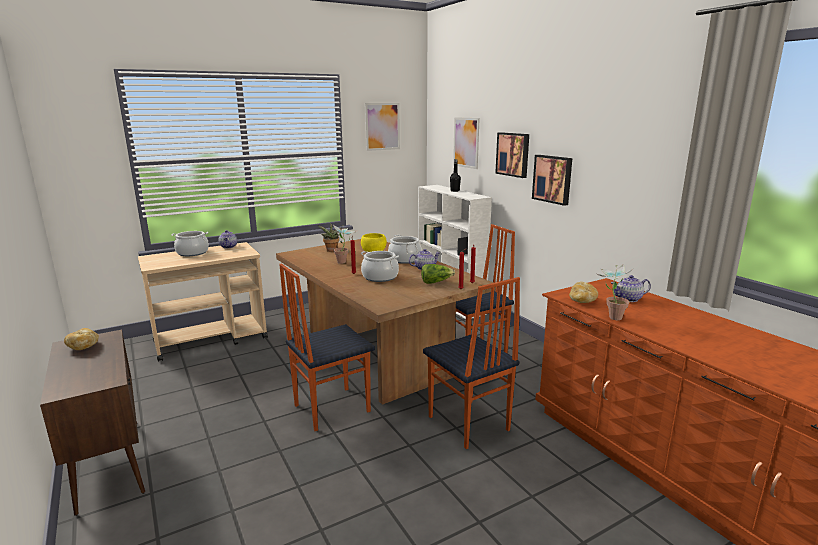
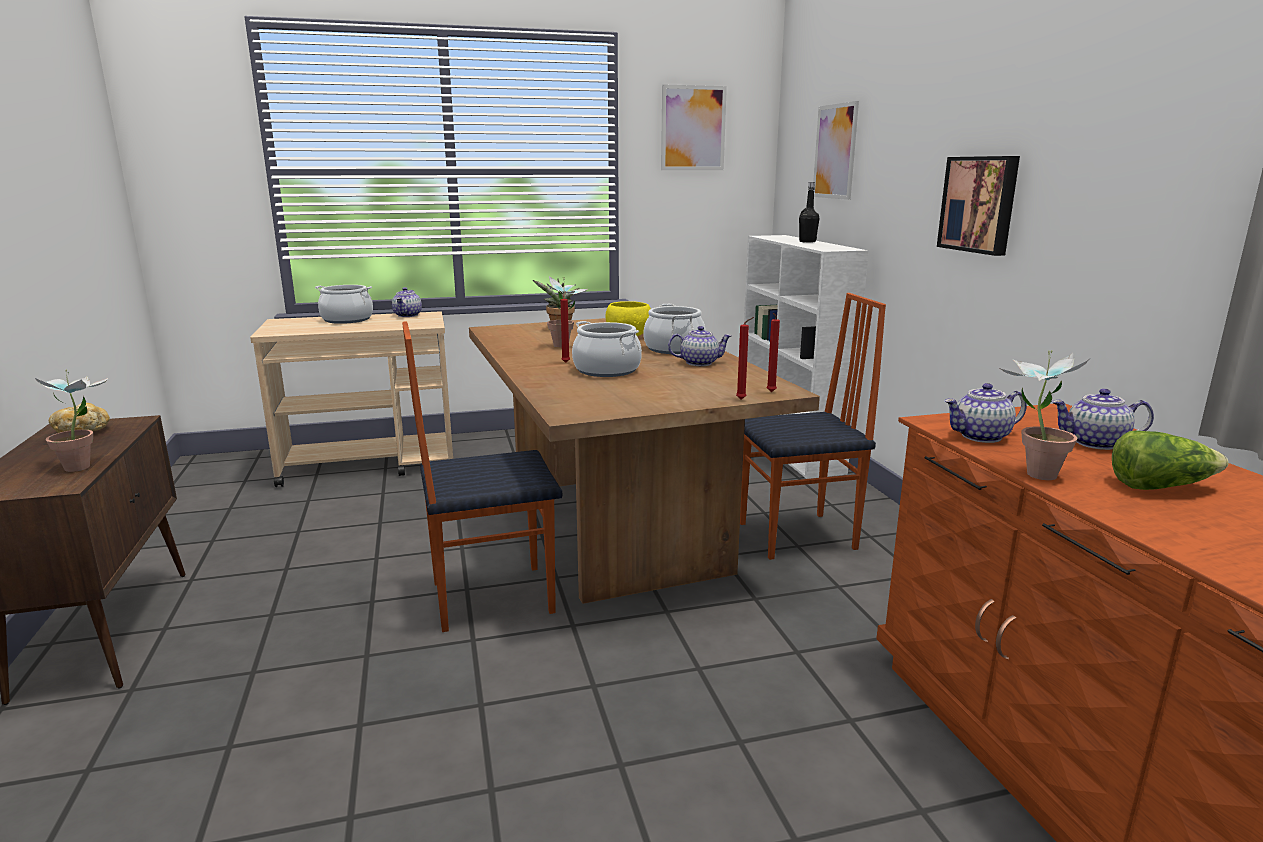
camera: 15 degrees right, 0 degrees up
lettuce [421,264,455,284] -> lettuce moved to [1112,430,1229,490]
chair [423,277,520,449] -> none
picture [495,132,529,178] -> none
bread [569,282,598,303] -> teapot [944,383,1027,443]
none -> potted plant [35,369,109,472]

